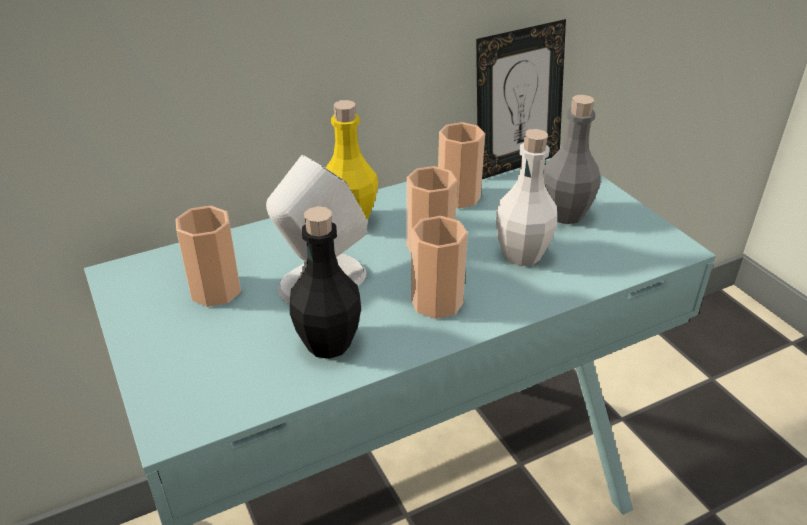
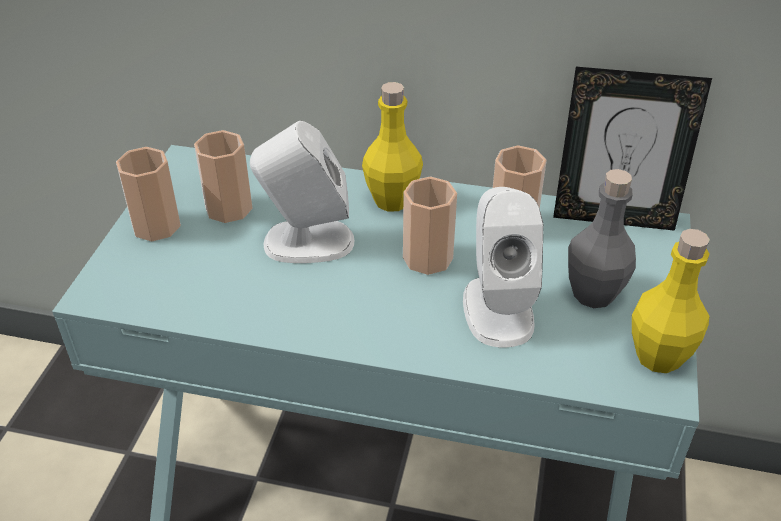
camera: 40 degrees right, 5 degrees up
black bottle [290,206,361,359] -> none
cup [411,216,468,319] -> cup moved to [116,147,181,241]
white bottle [496,129,557,266] -> white speaker [463,187,544,347]
none -> yellow bottle [632,229,710,373]

